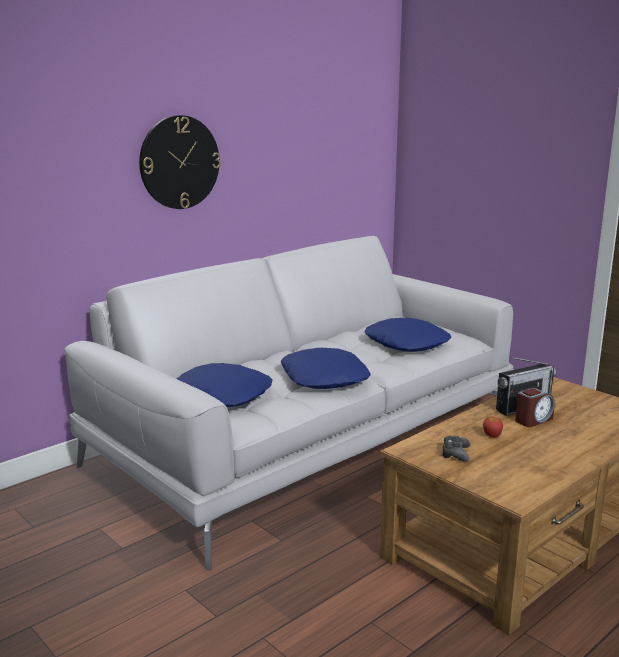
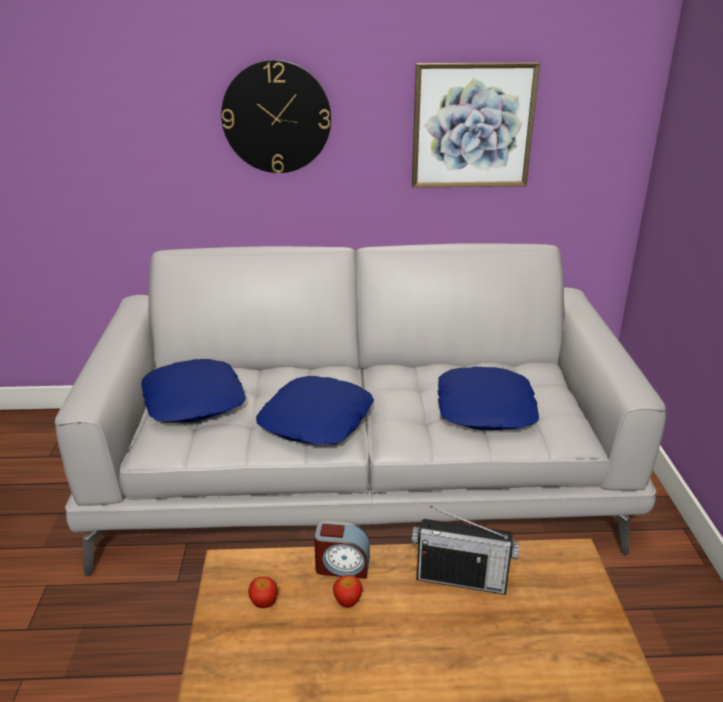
camera: 40 degrees right, 10 degrees up
black game controller [441,436,470,462] -> apple [248,576,278,608]
alarm clock [515,388,555,427] -> alarm clock moved to [314,521,370,579]
none -> picture [412,63,540,188]

